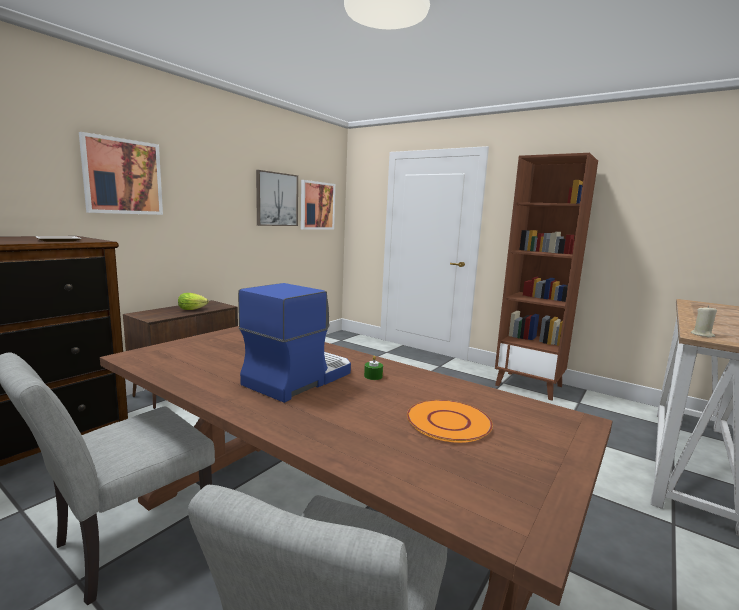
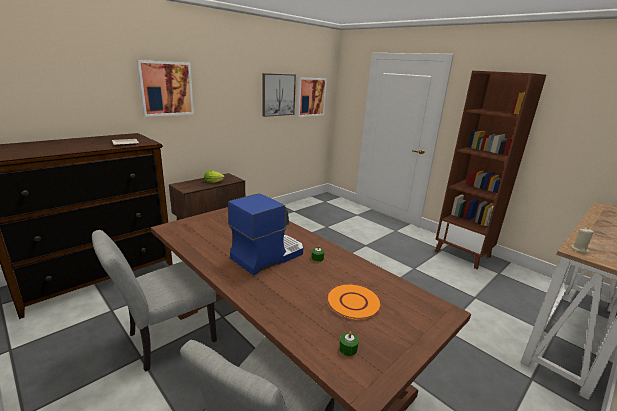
camera: 10 degrees right, 10 degrees up
none -> green candle [339,331,359,356]

